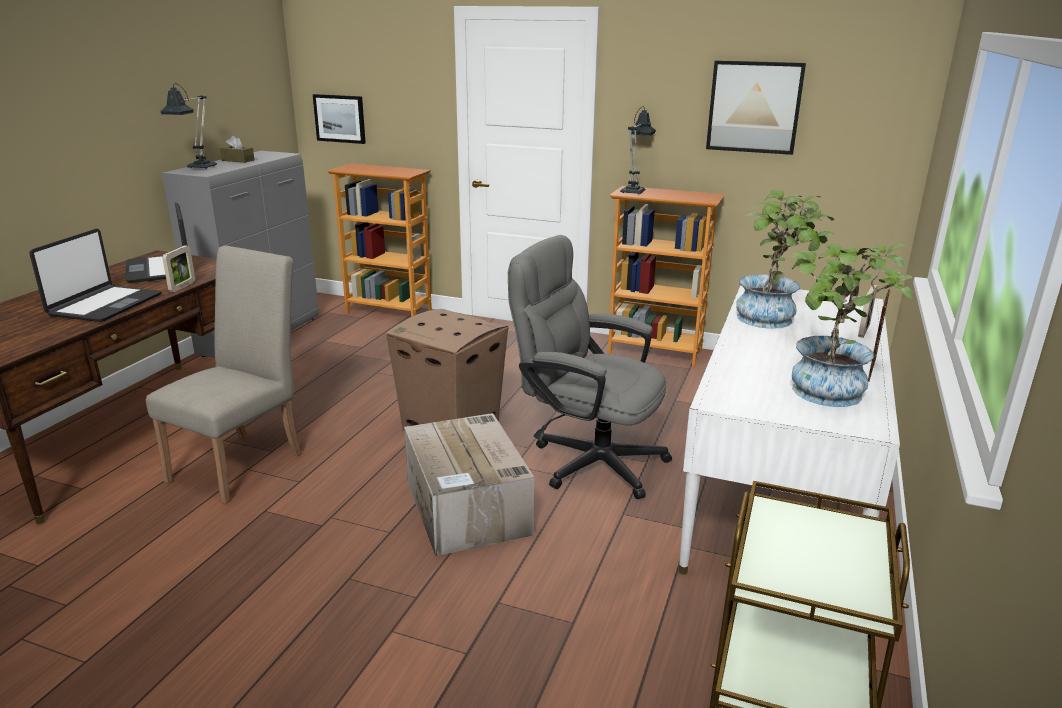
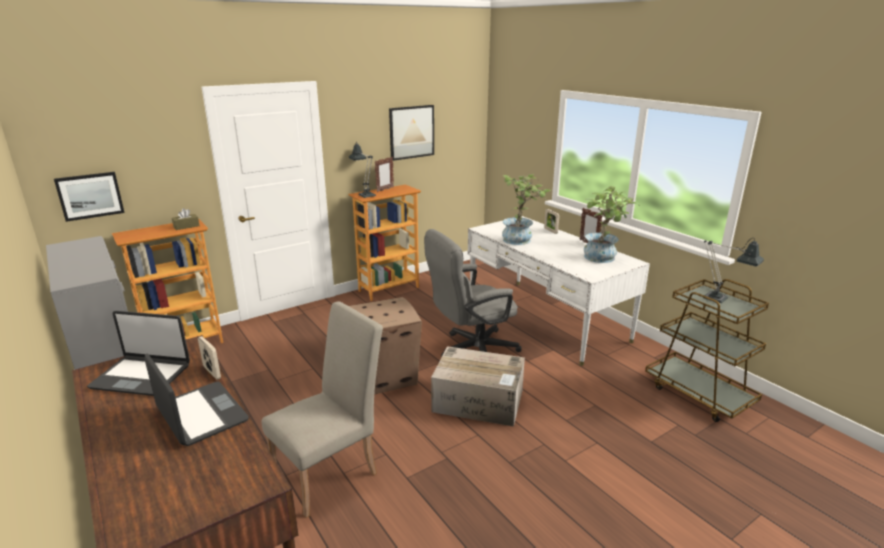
camera: 55 degrees left, 0 degrees up
beige chair [146,246,302,504] -> beige chair turned 75 degrees clockwise [261,302,383,518]
table lamp [160,84,217,169] -> table lamp moved to [703,238,764,303]
brown tissue box [220,136,254,163] -> brown tissue box moved to [172,208,200,230]
none -> picture frame [375,157,394,192]

